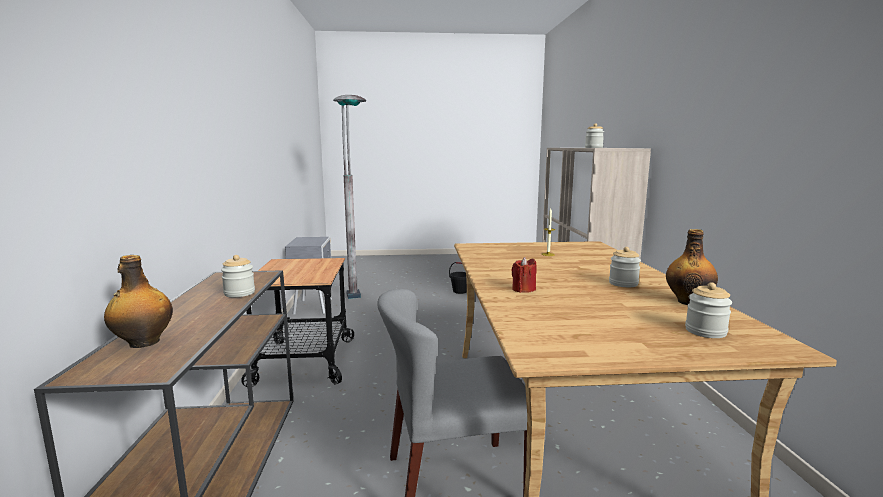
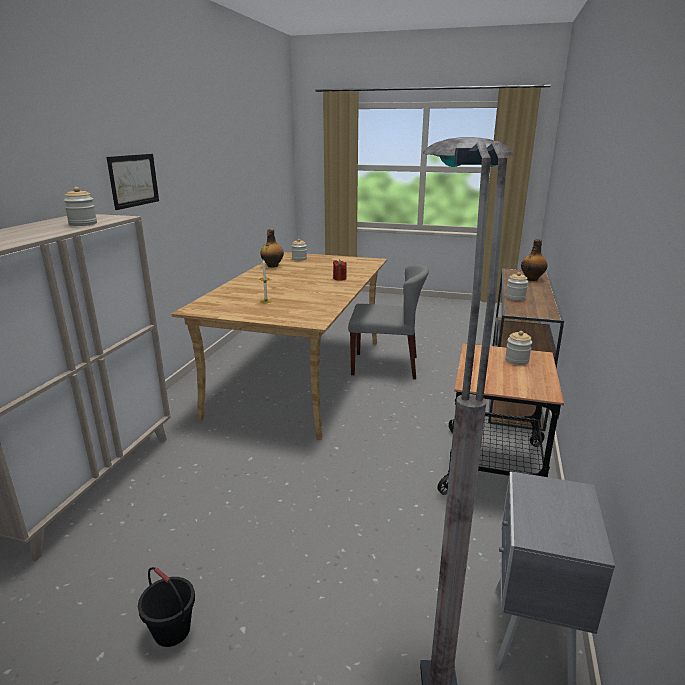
camera: 160 degrees left, 10 degrees up
jar [609,247,641,287] -> jar moved to [505,331,532,365]
none -> picture [106,154,159,210]

